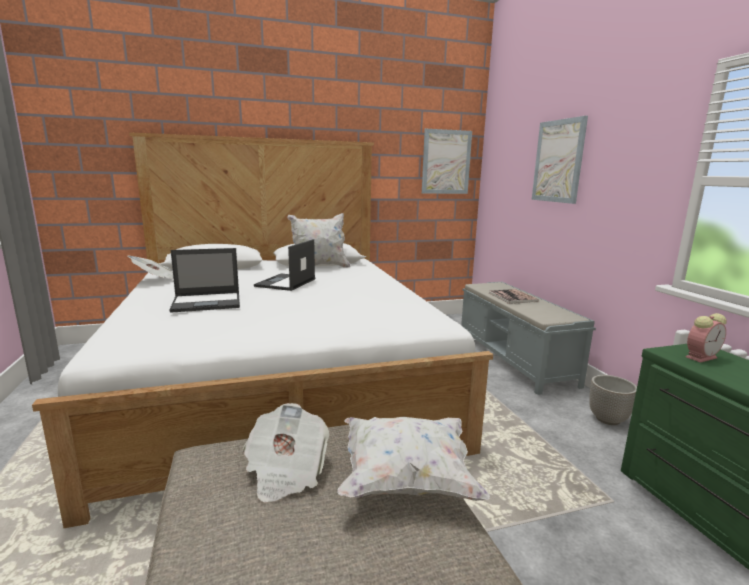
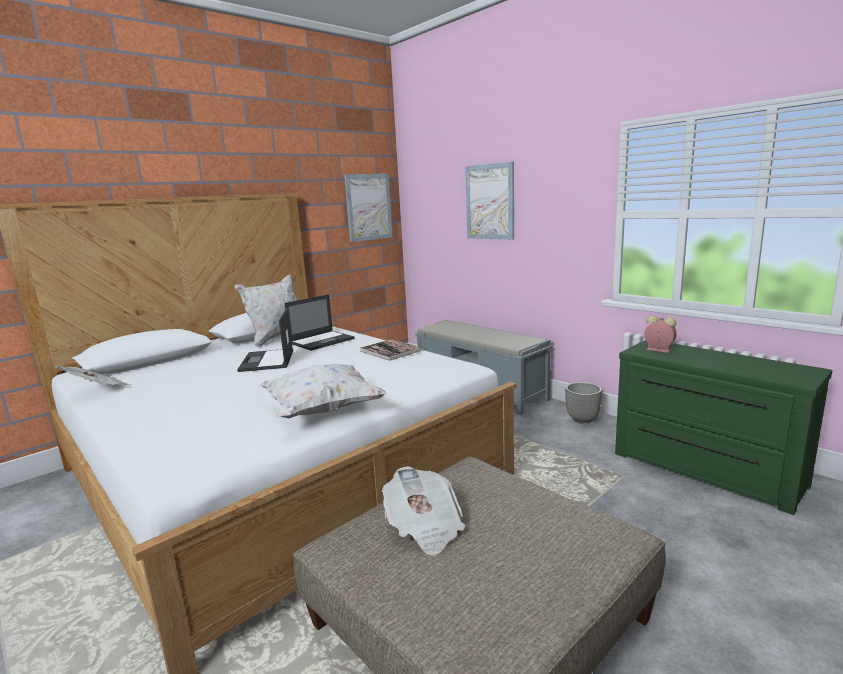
camera: 25 degrees left, 0 degrees up
laptop [169,248,240,313] -> laptop moved to [284,294,355,351]
white pillow [337,417,490,501] -> white pillow moved to [260,364,387,418]
book [489,289,539,304] -> book moved to [360,339,422,361]
alarm clock [686,313,727,363] -> alarm clock turned 90 degrees counterclockwise [644,316,677,353]

